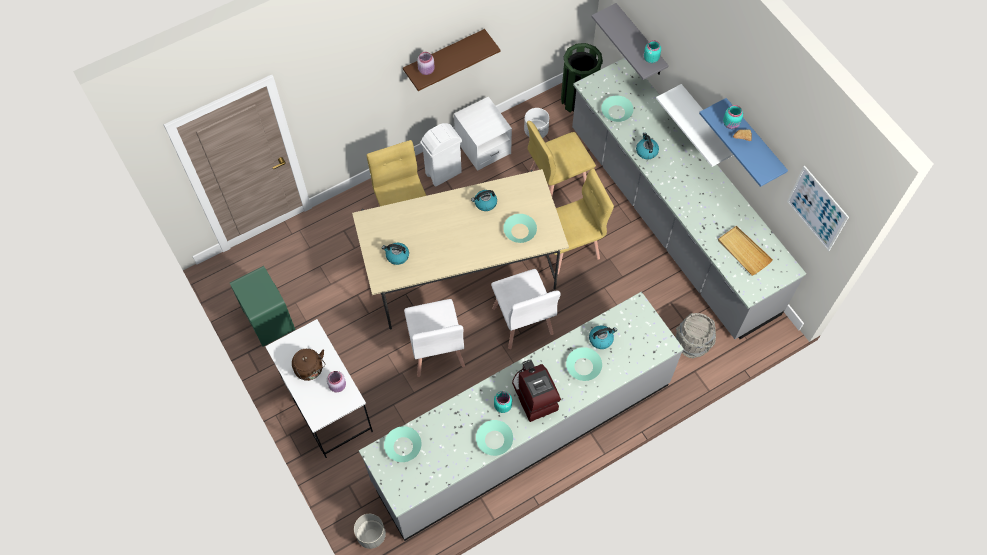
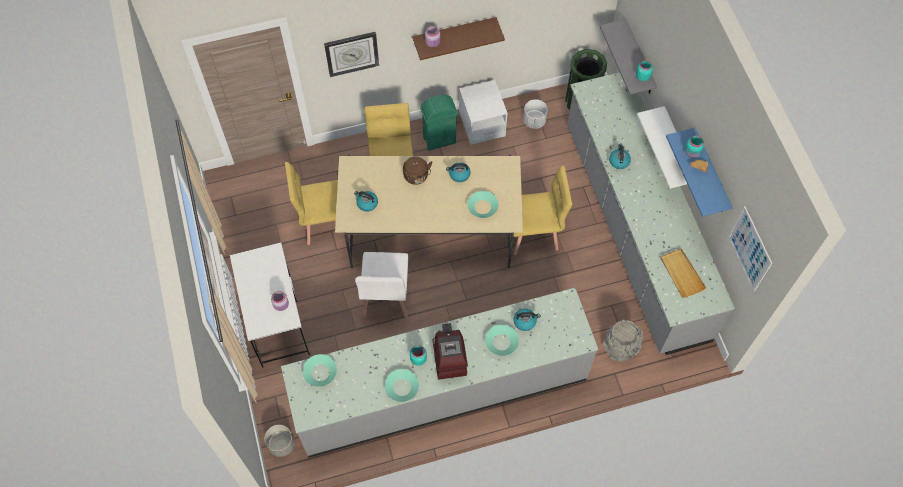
camera: 15 degrees right, 0 degrees up
green nightstand [230,266,296,347] -> none
brown kettle [292,349,325,381] -> brown kettle moved to [403,156,432,185]
white trash can [420,123,462,187] -> green trash can [420,95,458,151]
white chair [491,269,561,349] -> none
yellow chair [527,121,596,196] -> yellow chair moved to [285,162,351,245]
turquoise bowl [601,95,633,122] -> none
none -> wall clock [324,32,379,77]

